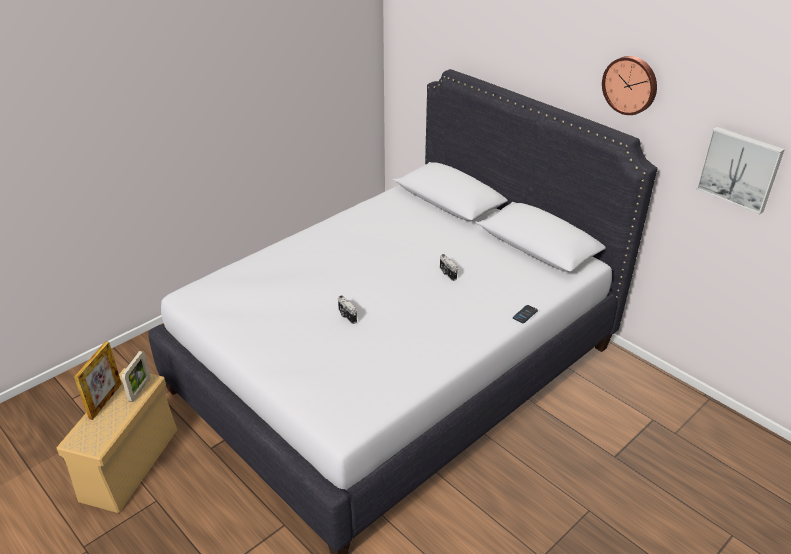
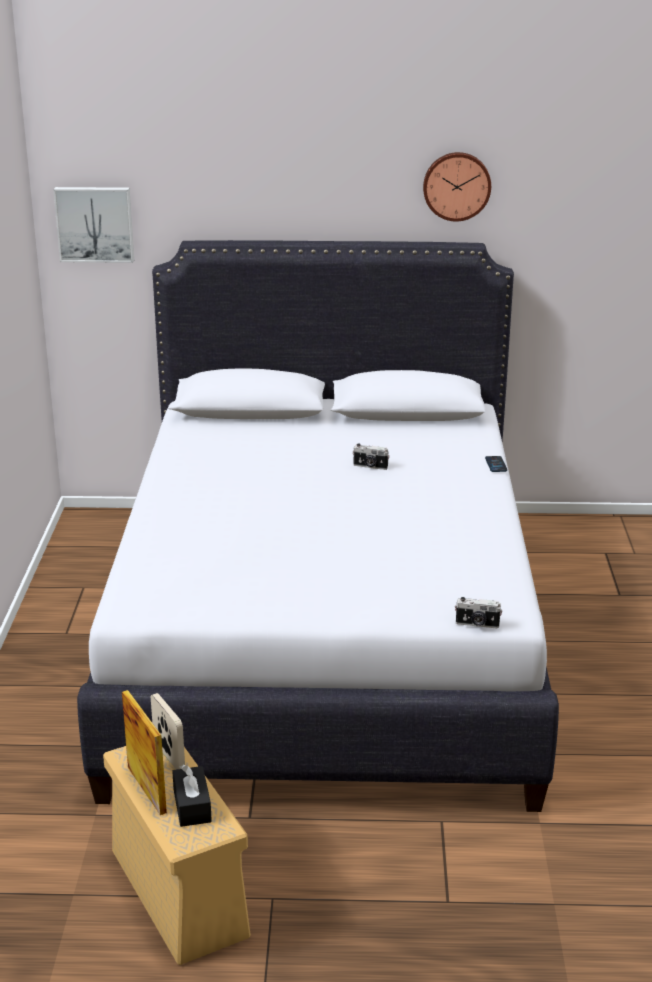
camera: 45 degrees left, 10 degrees down
camera [338,296,357,324] -> camera moved to [455,597,502,628]
picture [696,127,785,215] -> picture moved to [53,187,134,263]
none -> black tissue box [172,765,212,827]

